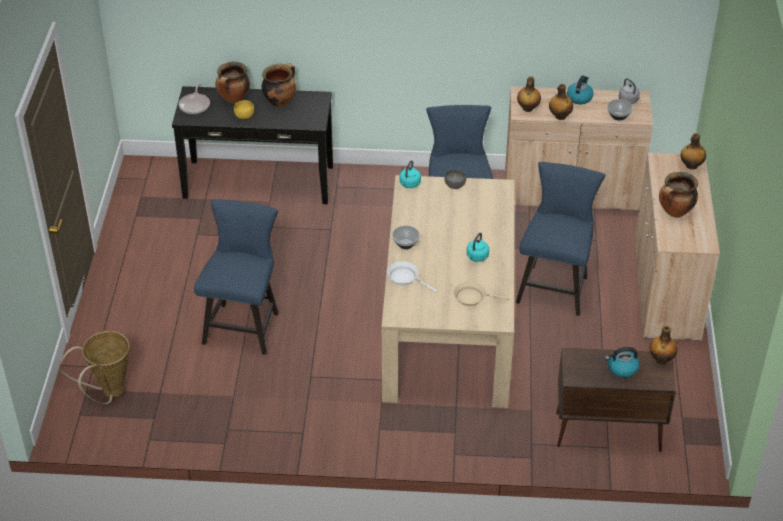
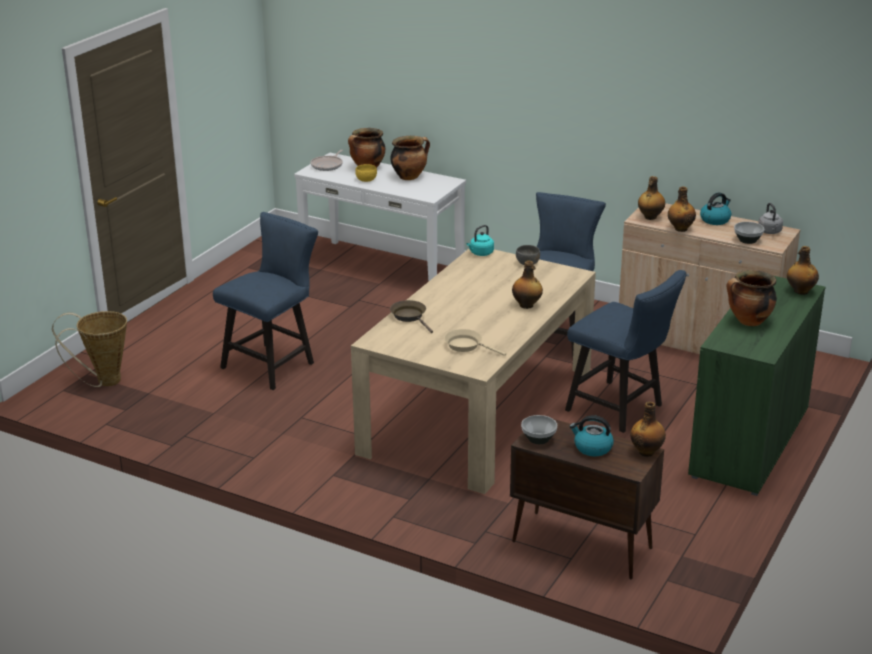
camera: 25 degrees right, 15 degrees down
black console table [172,86,333,204] -> white console table [294,153,466,282]
white frying pan [387,261,437,292] -> brown frying pan [390,300,433,333]
bowl [392,226,420,249] -> bowl moved to [521,415,557,444]
turquoise kettle [467,233,489,262] -> none
blue chair [516,162,605,316] -> blue chair turned 90 degrees clockwise [565,270,687,433]
beige cabinet [635,153,720,342] -> green cabinet [688,276,826,496]
none -> bottle [512,261,543,309]

